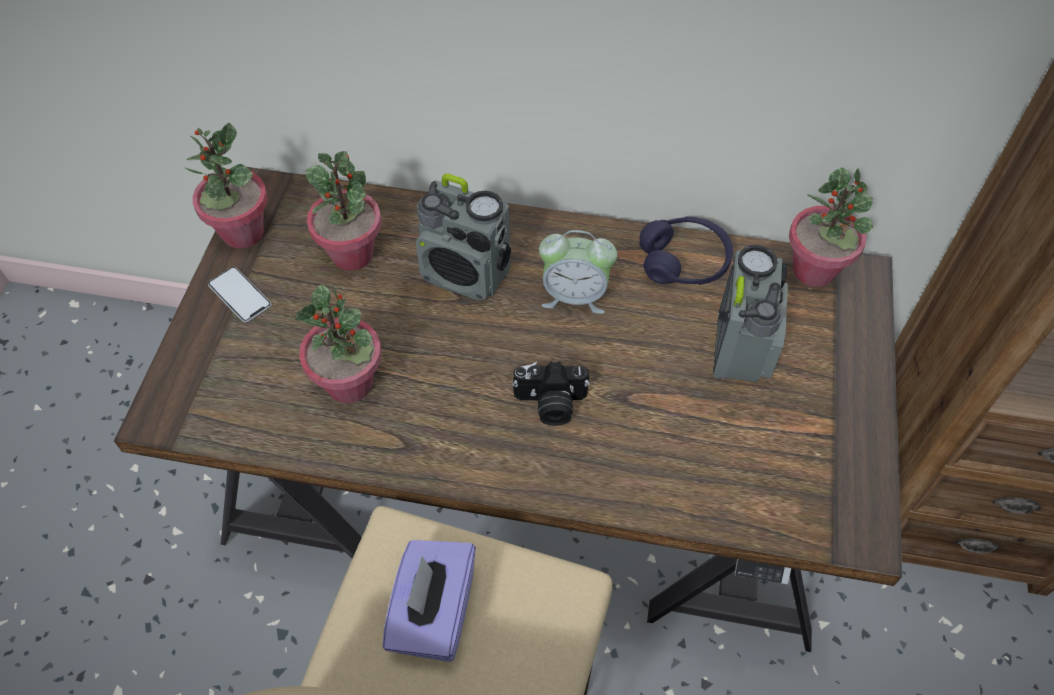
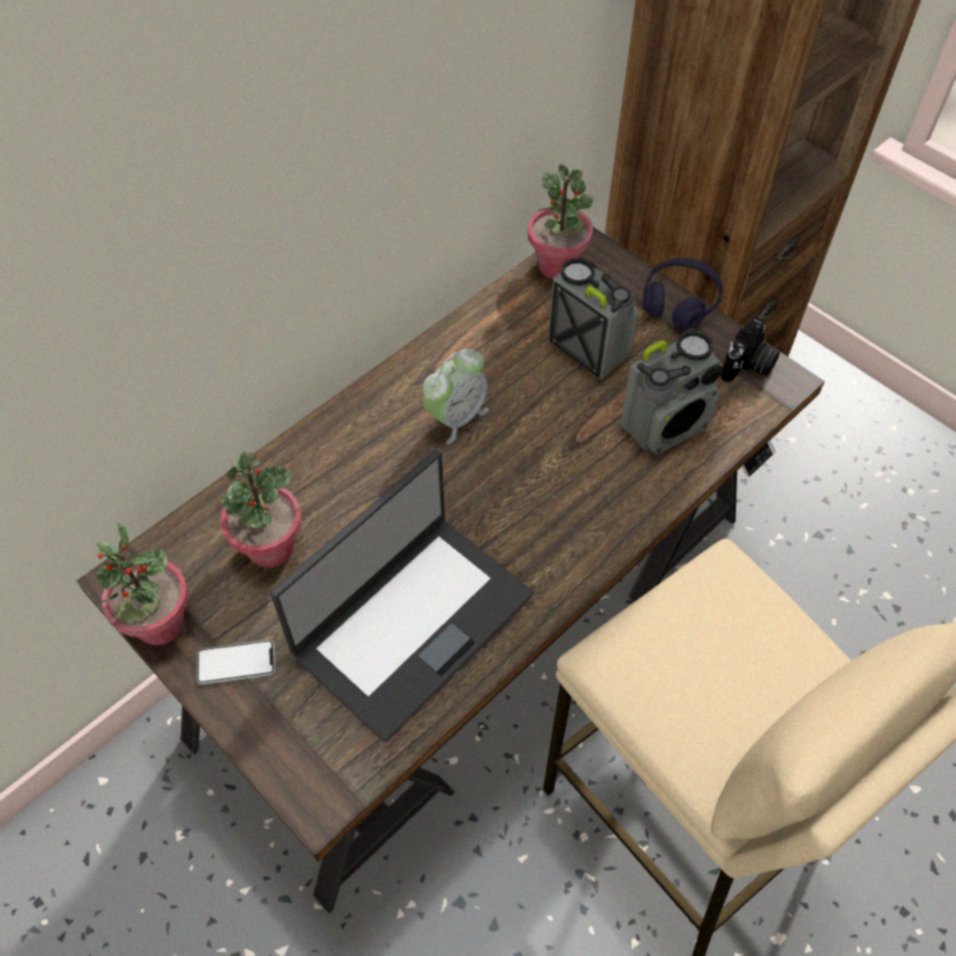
camera: 55 degrees left, 0 degrees up
potted plant [295,284,382,403] -> laptop [270,450,533,742]
purple tissue box [382,540,476,662] -> none
radio [415,174,511,301] -> radio moved to [620,331,723,454]
camera [512,361,590,426] -> camera moved to [721,317,780,382]
purple headphones [639,216,733,285] -> purple headphones moved to [643,258,723,329]

